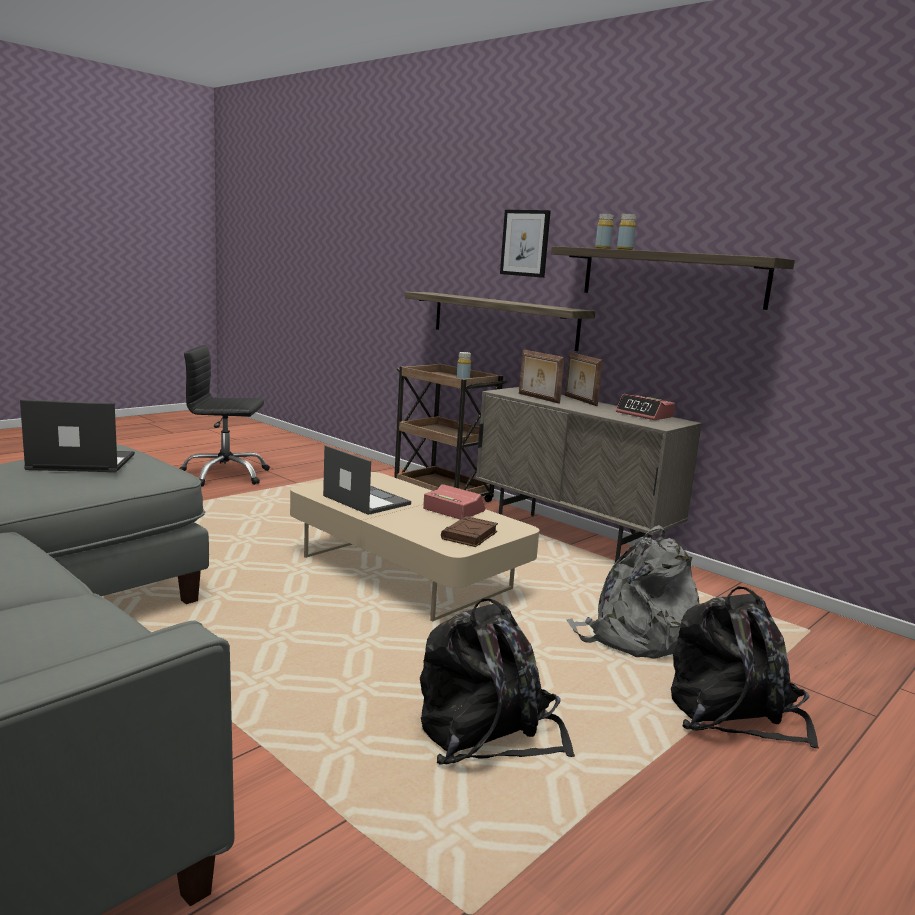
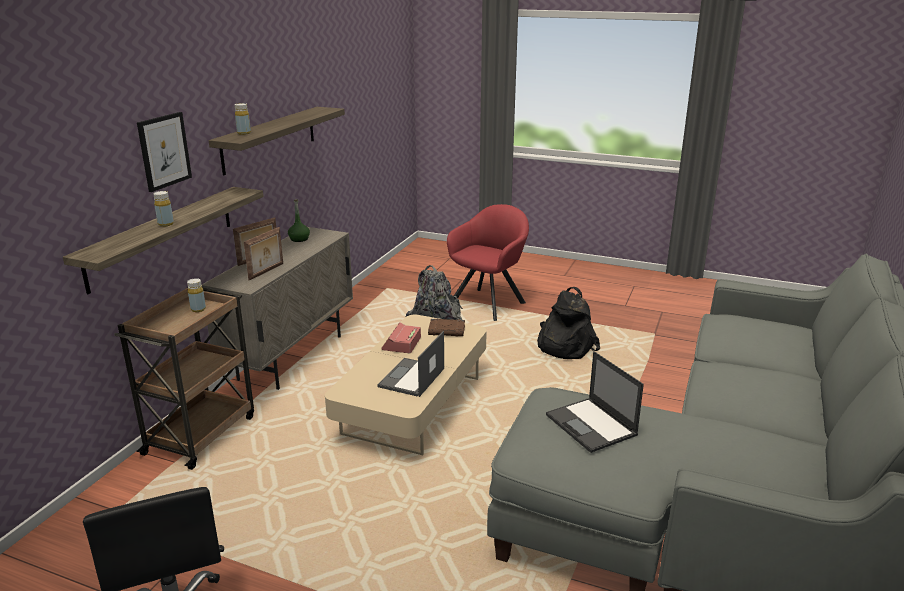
camera: 110 degrees left, 10 degrees up
alarm clock [616,394,675,420] -> green bottle [288,199,310,242]
yellow bottle [617,214,636,250] -> yellow bottle moved to [154,191,174,227]
black backpack [671,586,819,748] -> red armchair [447,204,529,321]

